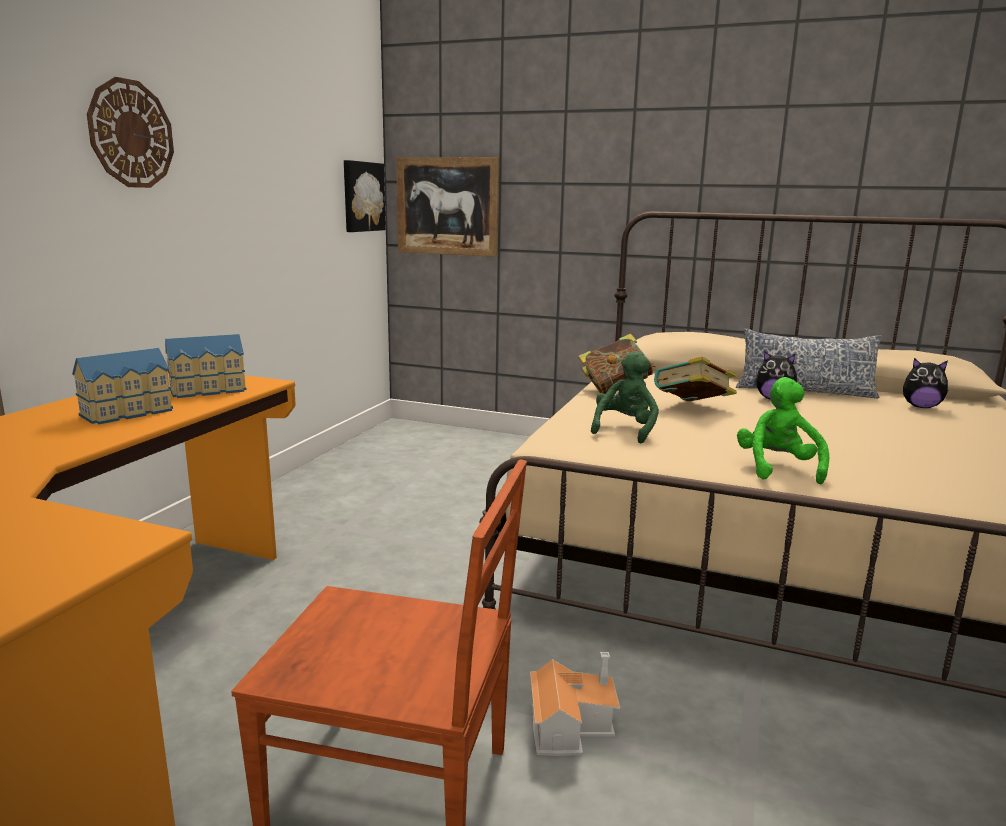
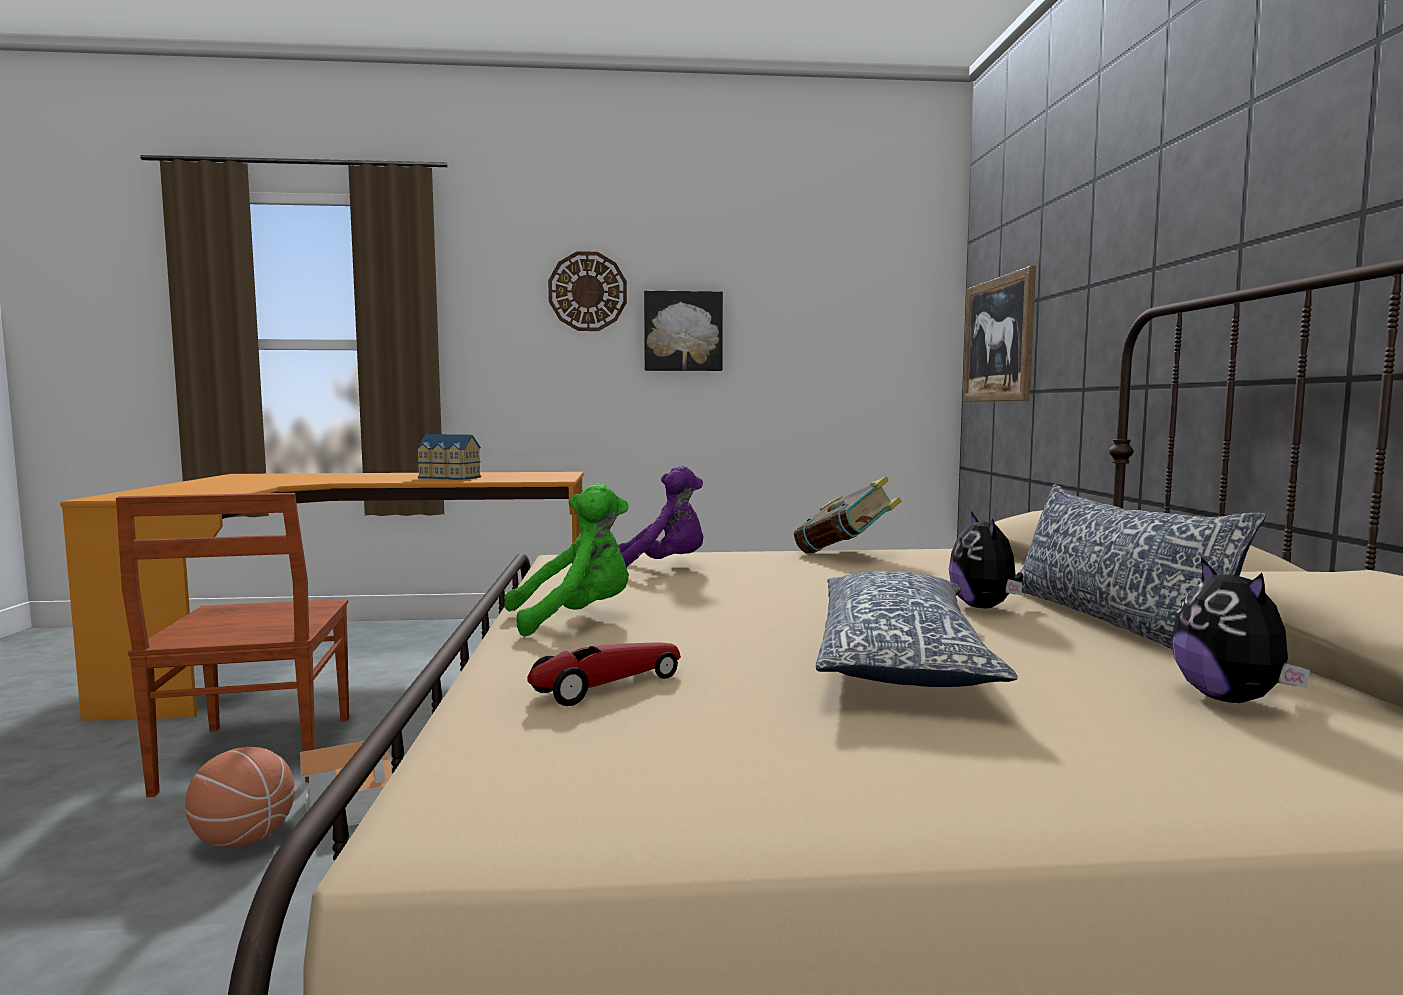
camera: 65 degrees right, 10 degrees down
toy house [165,334,247,398] -> none
picture [344,160,386,232] -> picture moved to [644,291,723,371]
green plush toy [591,351,659,443] -> purple plush toy [618,466,703,568]
book [654,356,737,401] -> none
none -> basketball [185,747,295,848]
none -> toy car [528,642,681,706]
none -> pillow [816,571,1018,687]

